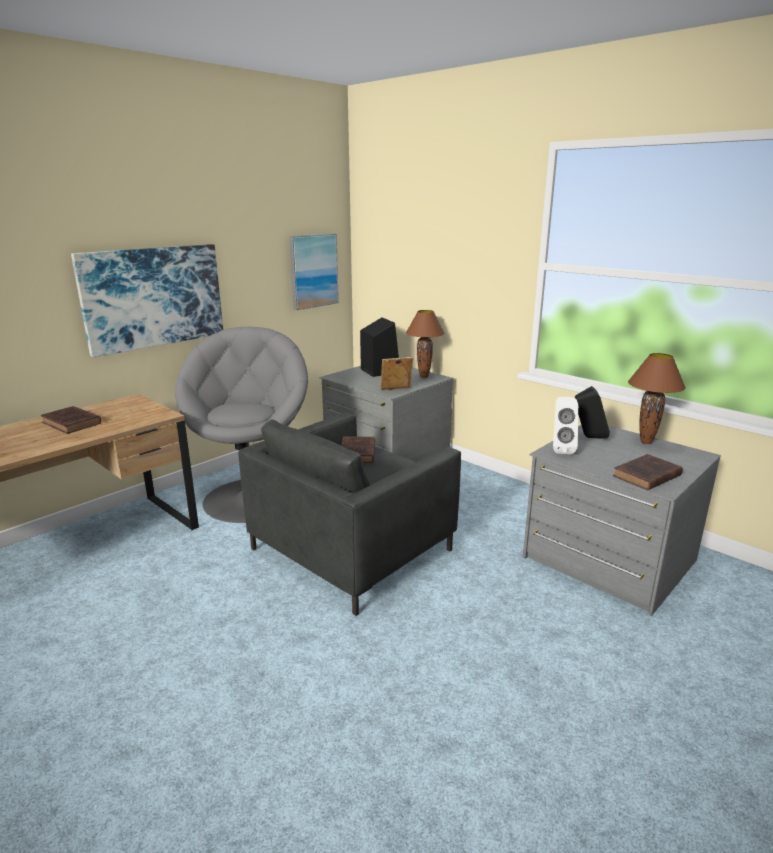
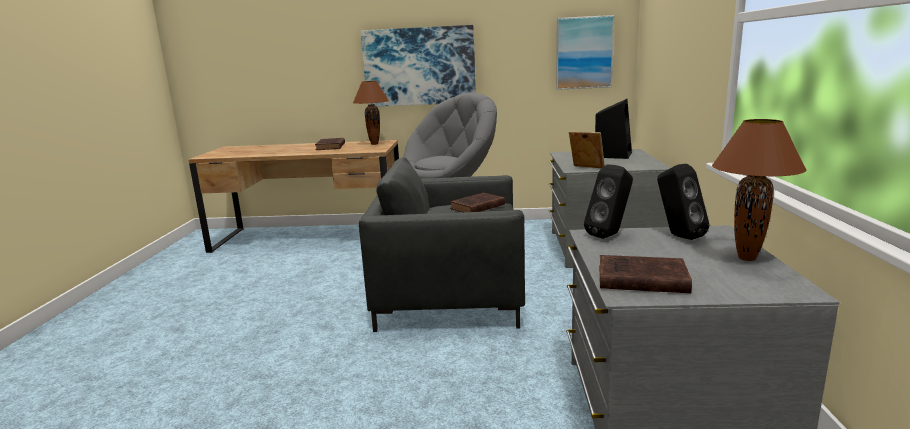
camera: 50 degrees right, 5 degrees down
brown table lamp [406,310,445,378] -> brown table lamp moved to [353,81,389,145]
white speaker [553,397,578,454] -> black speaker [584,164,633,239]

